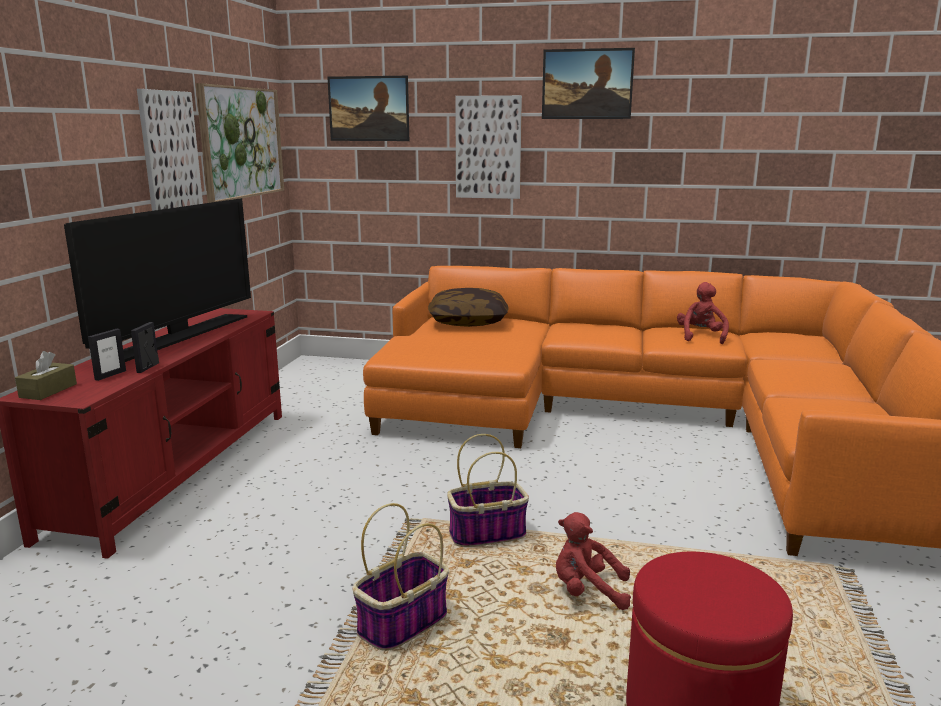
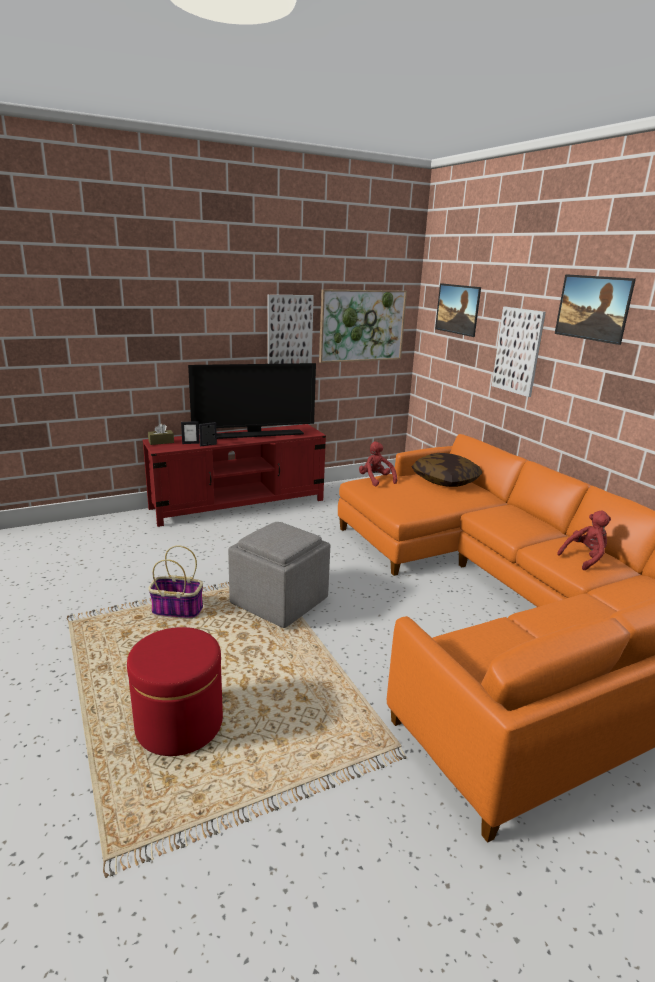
camera: 50 degrees right, 5 degrees up
basket [447,434,529,547] -> grey ottoman [228,522,330,628]
red plush toy [556,512,631,610] -> red plush toy moved to [359,441,397,486]

